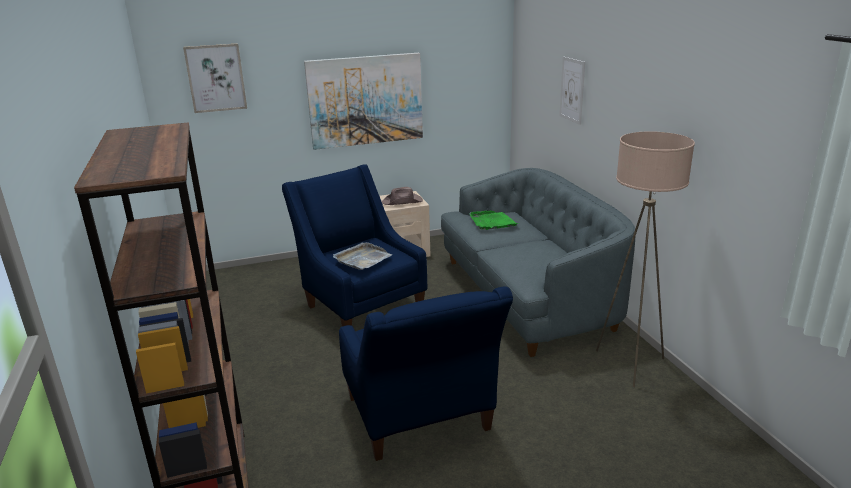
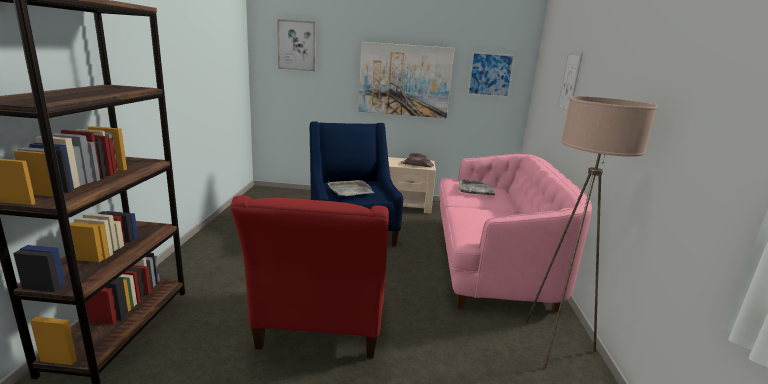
camera: 20 degrees right, 5 degrees down
blue armchair [339,286,513,461] -> red armchair [231,195,389,358]
grey sofa [441,168,635,357] -> pink sofa [439,154,592,312]
green tray [469,210,519,230] -> grey tray [458,179,496,195]
none -> picture [467,52,515,98]

